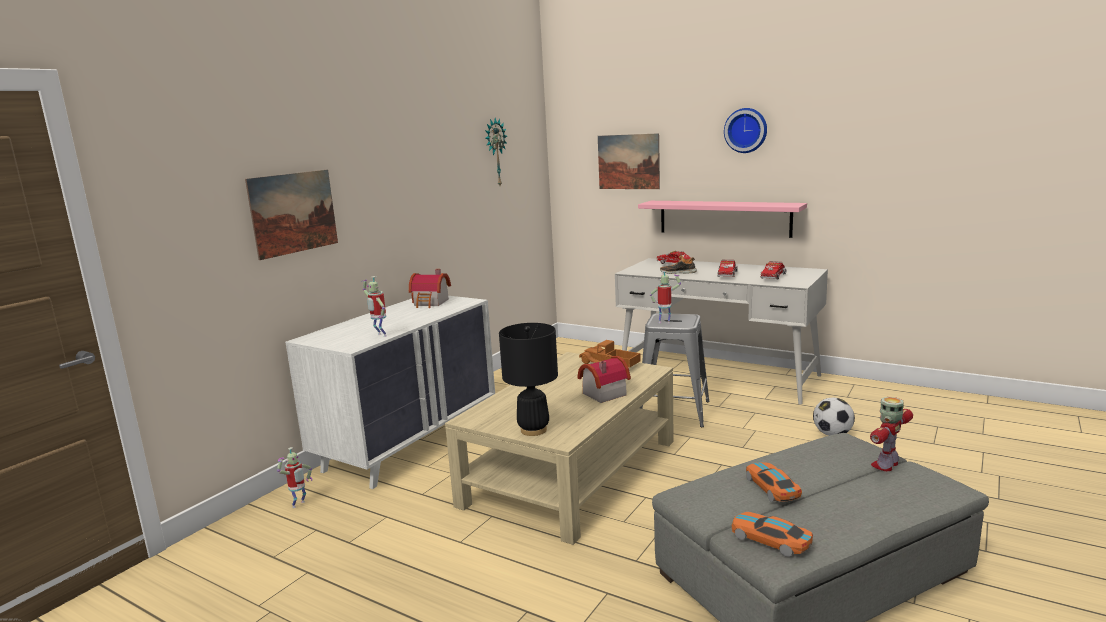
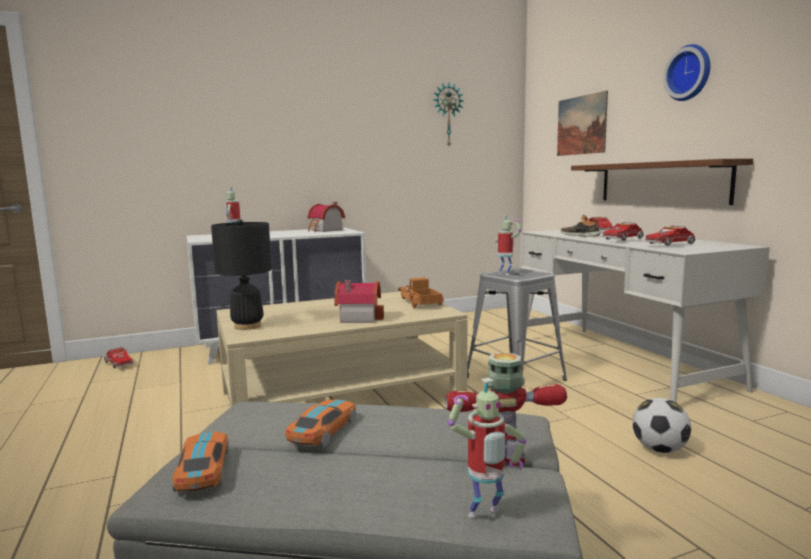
camera: 35 degrees right, 5 degrees down
picture [245,170,338,260] -> none
toy robot [277,447,312,508] -> toy robot moved to [448,378,526,518]
pink shelf [638,201,807,238] -> brown shelf [571,159,753,205]
none -> toy truck [104,347,133,368]

